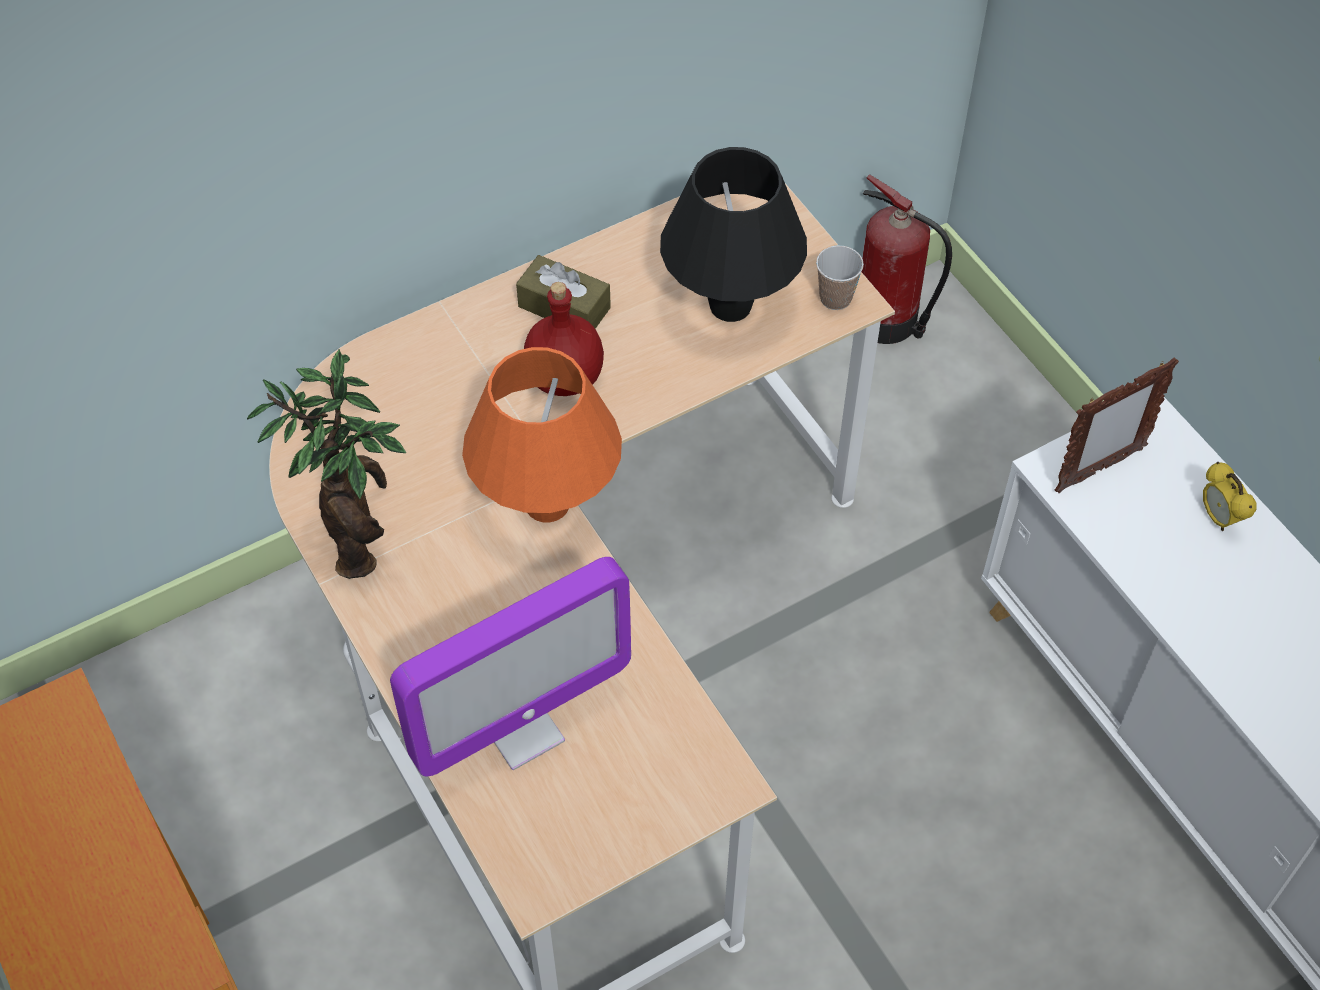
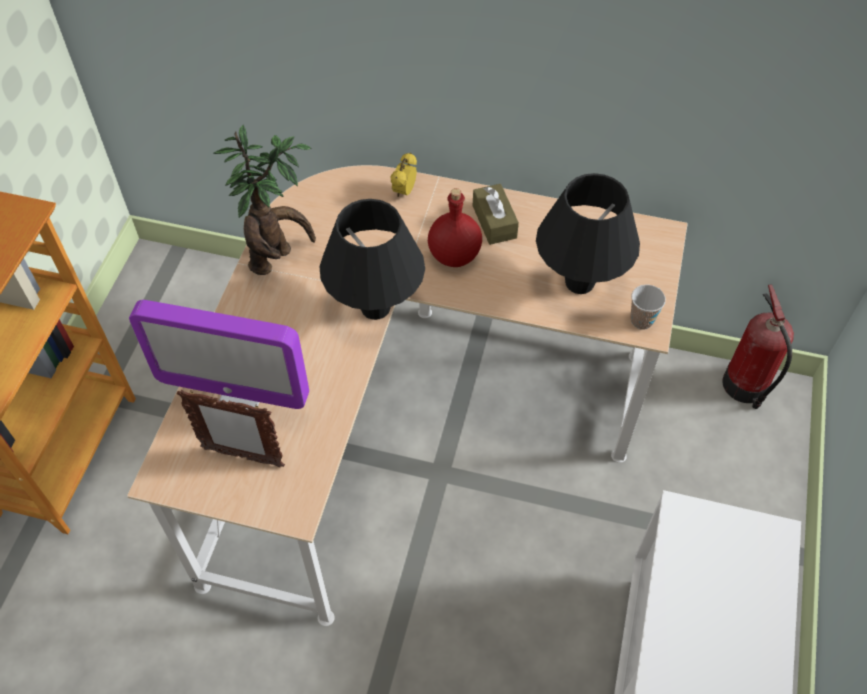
camera: 45 degrees right, 0 degrees up
orange table lamp [462,347,622,523] -> black table lamp [320,199,425,320]
picture frame [1055,357,1179,493] -> picture frame moved to [177,390,285,467]
alarm clock [1203,462,1257,531] -> alarm clock moved to [391,153,417,197]

